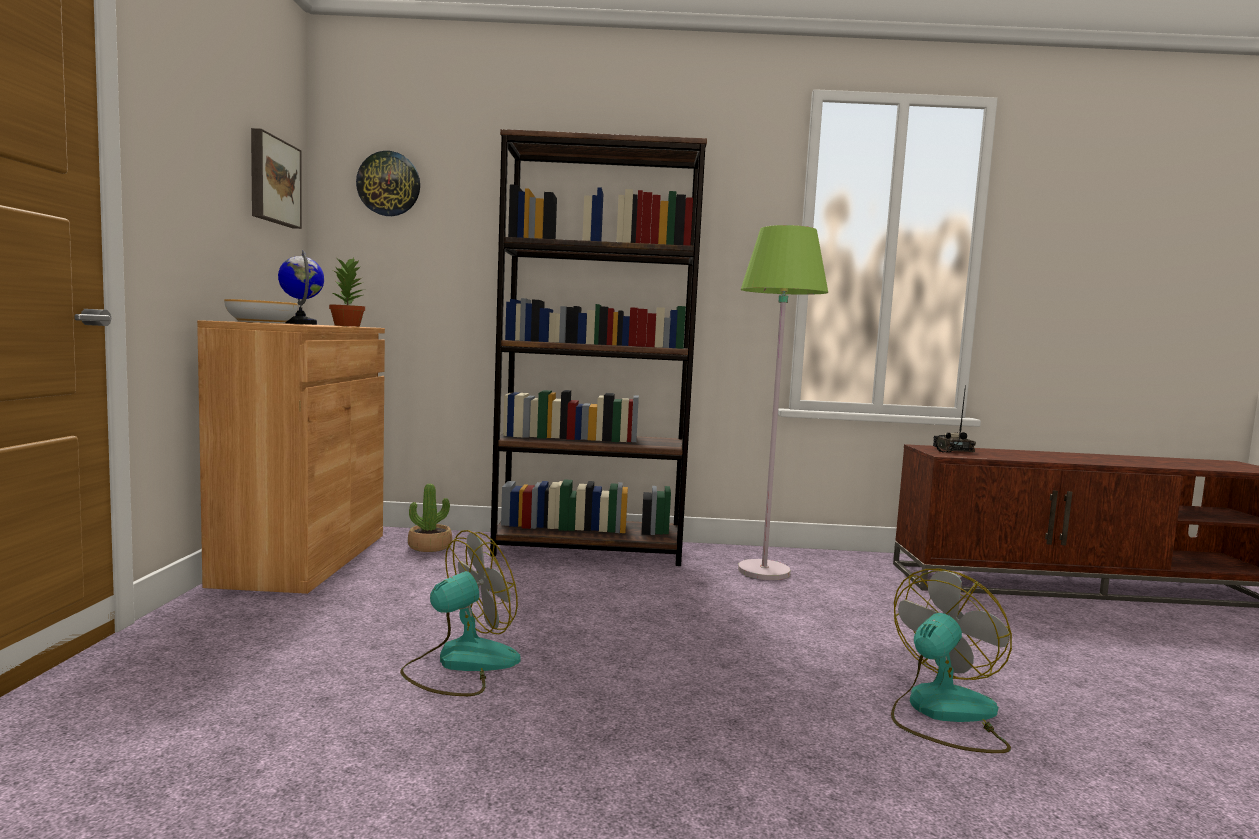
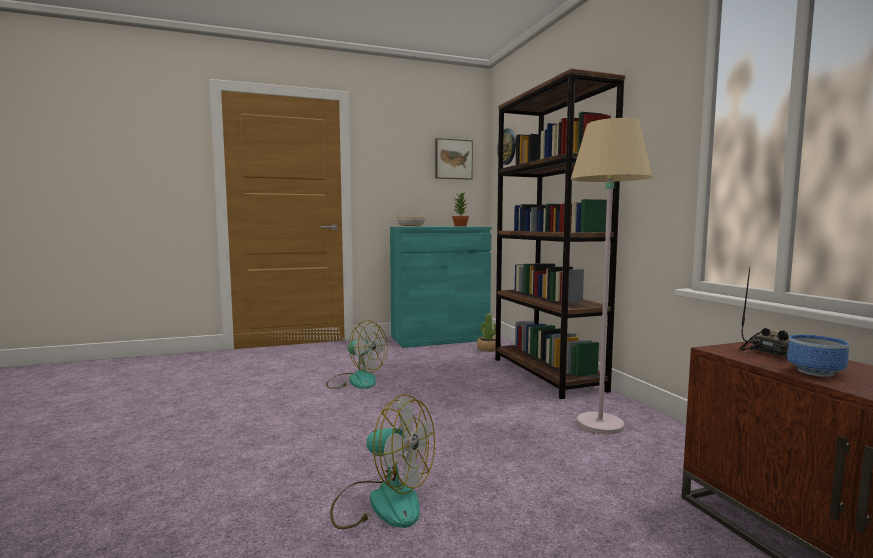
camera: 70 degrees right, 0 degrees up
brown cabinet [197,320,385,594] -> turquoise cabinet [390,227,492,348]
globe [278,250,324,325] -> none
green floor lamp [738,225,828,580] -> beige floor lamp [571,118,652,434]
none -> bowl [787,335,849,377]

